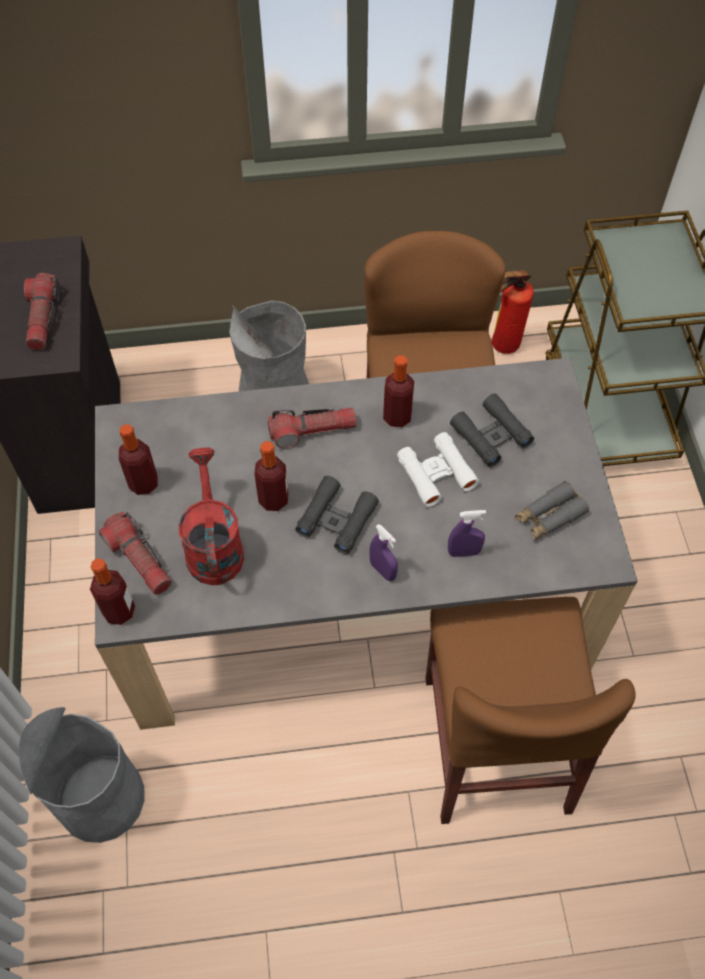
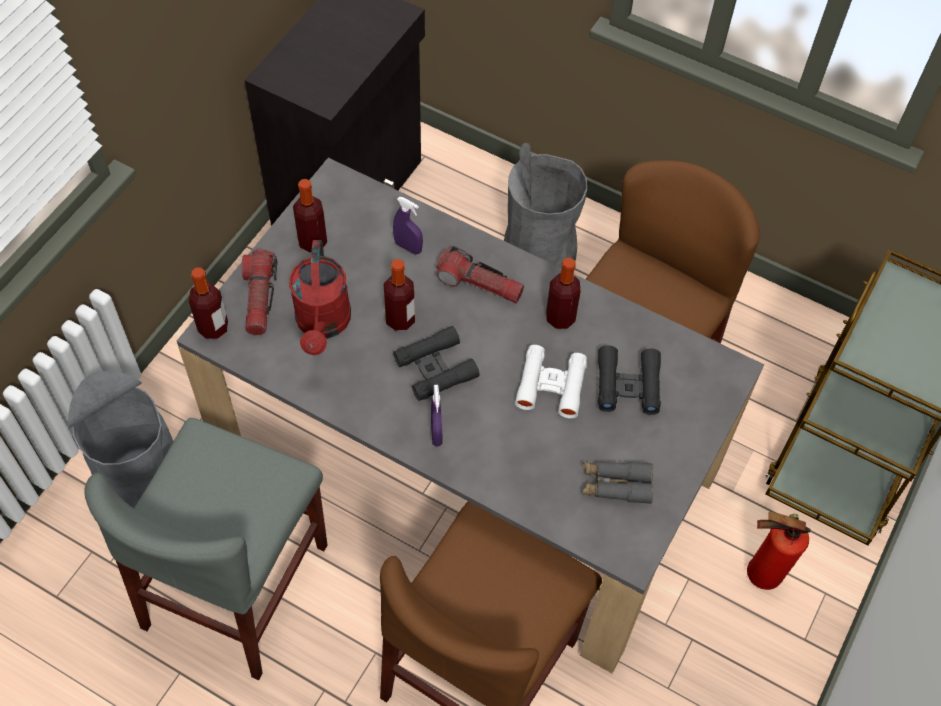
camera: 35 degrees right, 0 degrees up
flashlight [24,273,60,350] -> none
red watering can [179,448,244,585] -> red watering can turned 150 degrees clockwise [289,240,351,355]
purple spray bottle [448,510,486,557] -> purple spray bottle moved to [393,197,423,255]
fire extinguisher [492,270,534,354] -> fire extinguisher moved to [747,512,811,590]
none -> grey chair [84,418,328,680]

